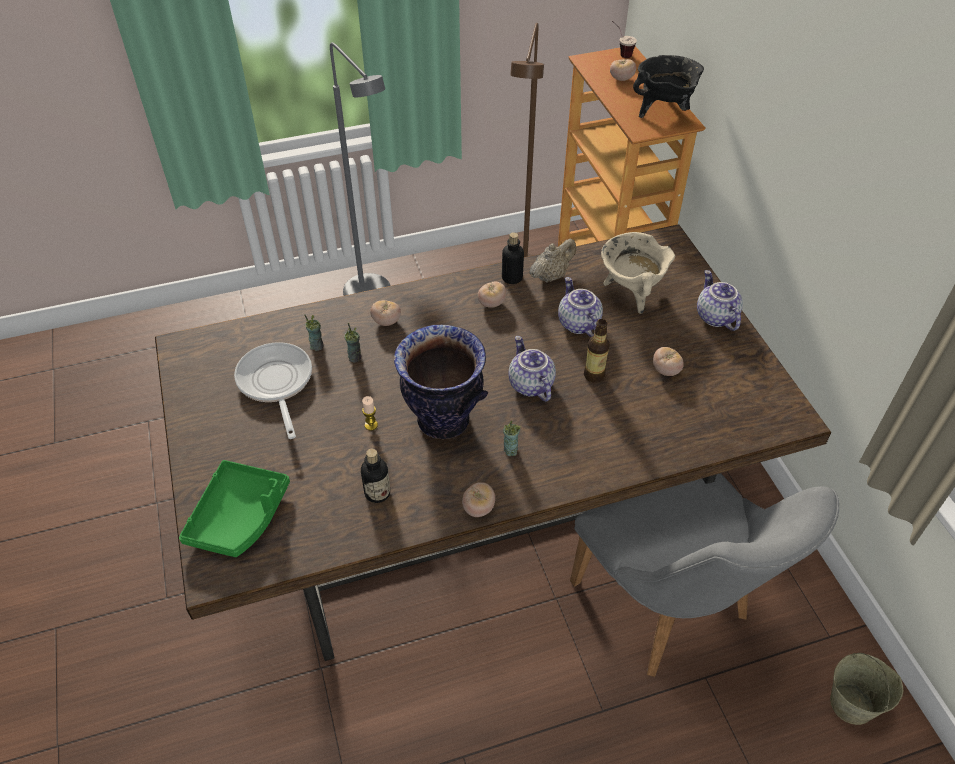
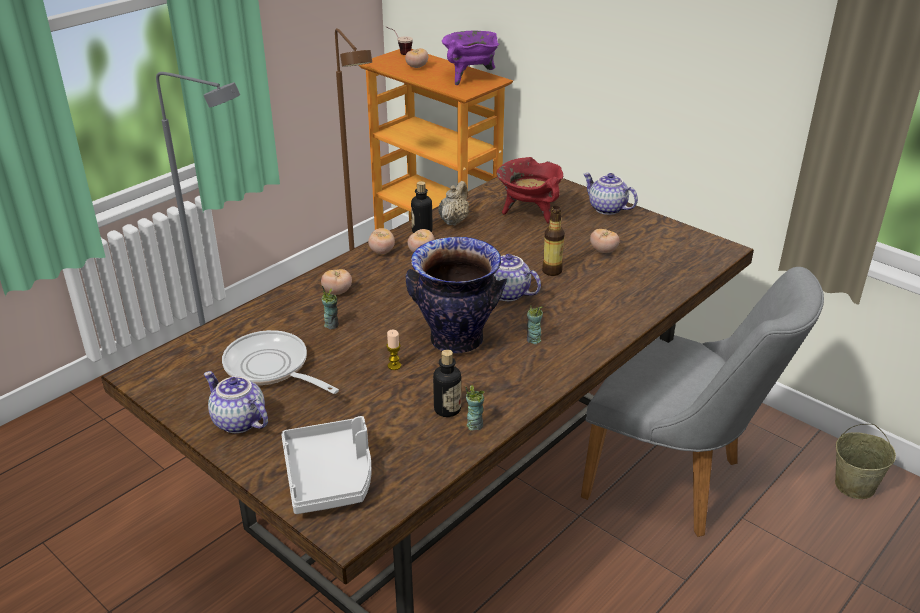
camera: 30 degrees left, 15 degrees down
green tray [179,460,290,557] -> grey tray [281,416,371,514]
cup [304,314,323,351] -> cup moved to [465,385,484,431]
tomato [462,482,495,517] -> tomato moved to [368,228,395,254]
teapot [558,277,603,337] -> teapot moved to [204,371,268,433]
beige cooking pot [601,232,675,314] -> red cooking pot [497,157,563,223]
black cooking pot [633,55,704,118] -> purple cooking pot [442,31,500,85]

